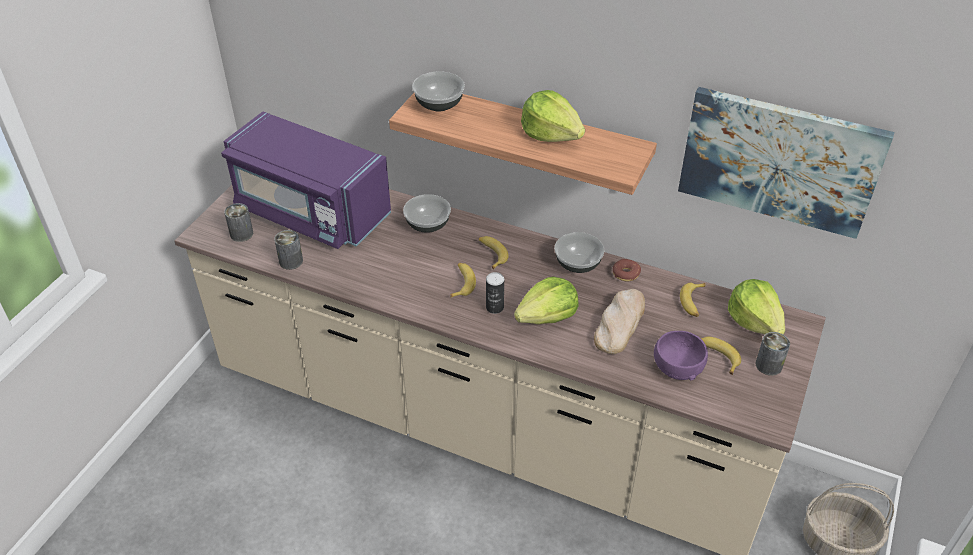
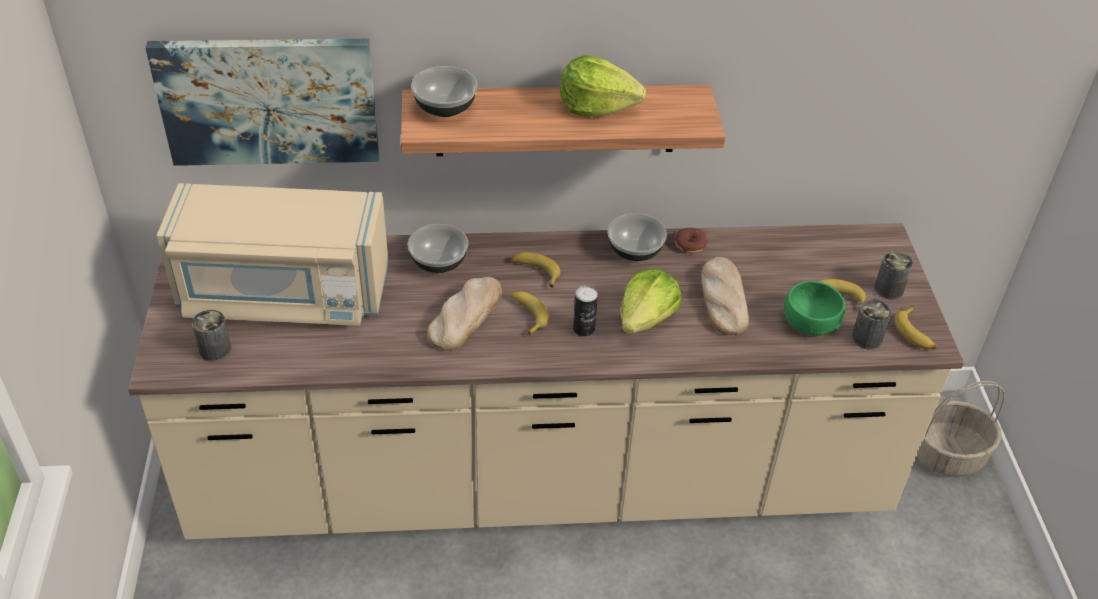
camera: 30 degrees left, 0 degrees up
purple microwave [221,111,391,249] -> beige microwave [157,183,389,326]
can [274,230,303,270] -> can moved to [852,299,892,350]
purple bowl [654,331,708,380] -> green bowl [784,281,846,336]
picture [678,87,894,239] -> picture moved to [145,39,379,166]
banana [680,283,705,317] -> banana moved to [895,306,937,349]
lettuce [728,279,785,334] -> none
none -> bread [427,277,502,351]

